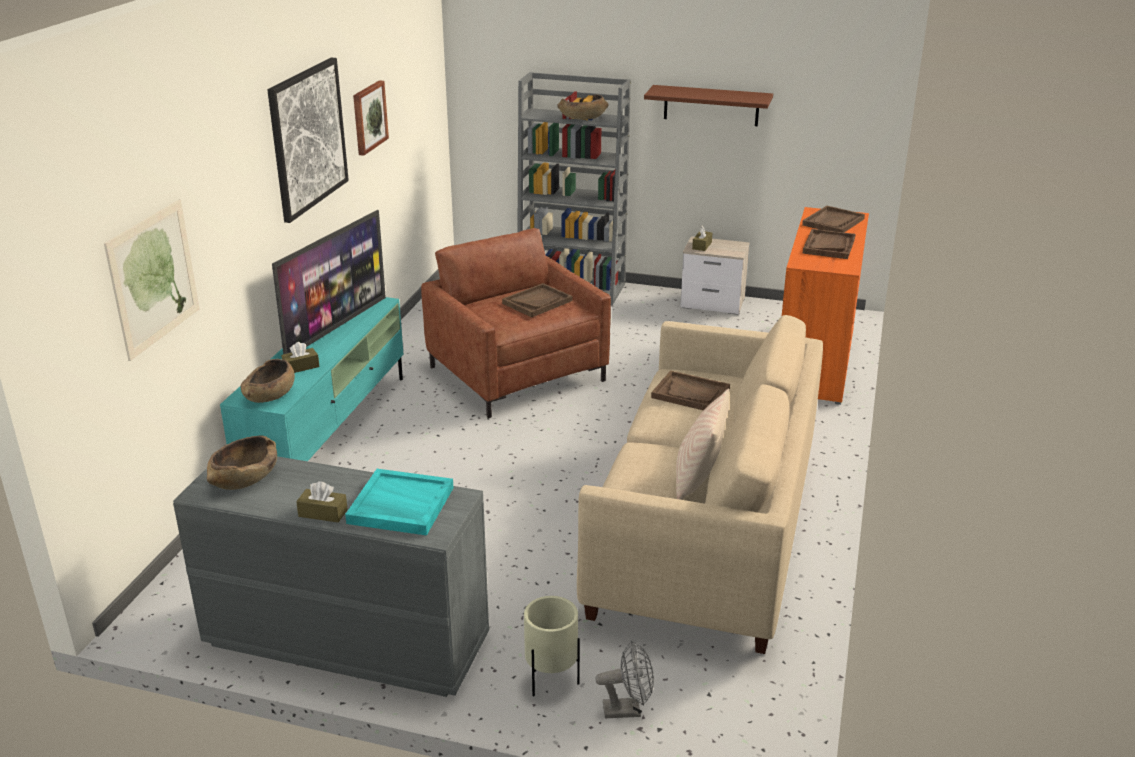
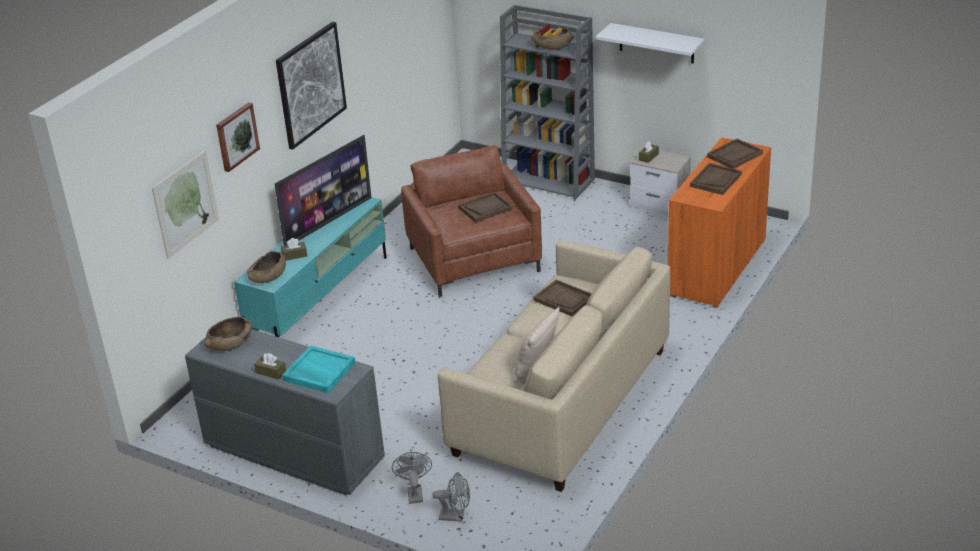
camera: 15 degrees right, 5 degrees up
picture [353,80,389,156] -> picture moved to [216,102,260,172]
beige planter [524,596,580,696] -> grey fan [392,452,432,504]
brown shelf [644,85,773,126] -> white shelf [596,23,704,63]

